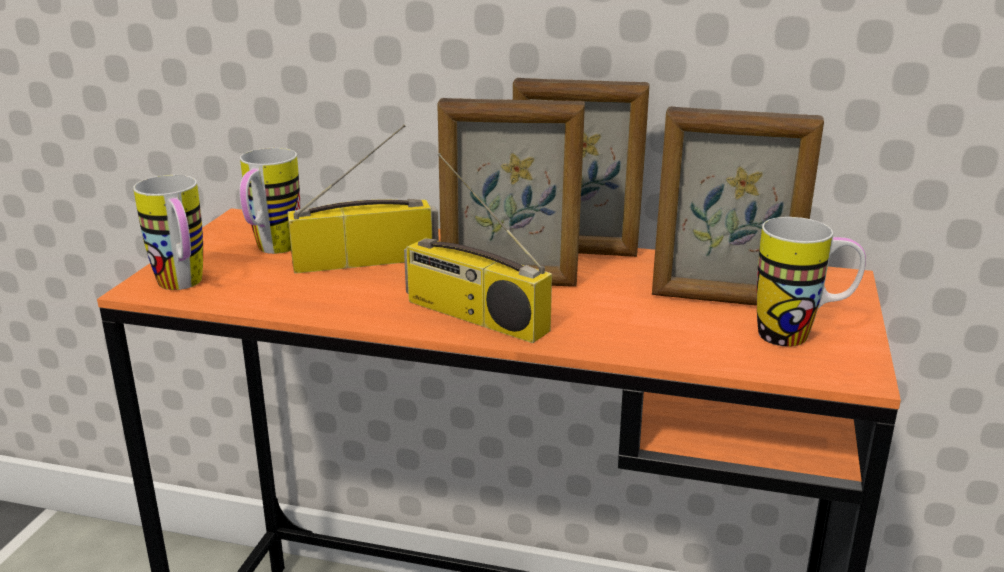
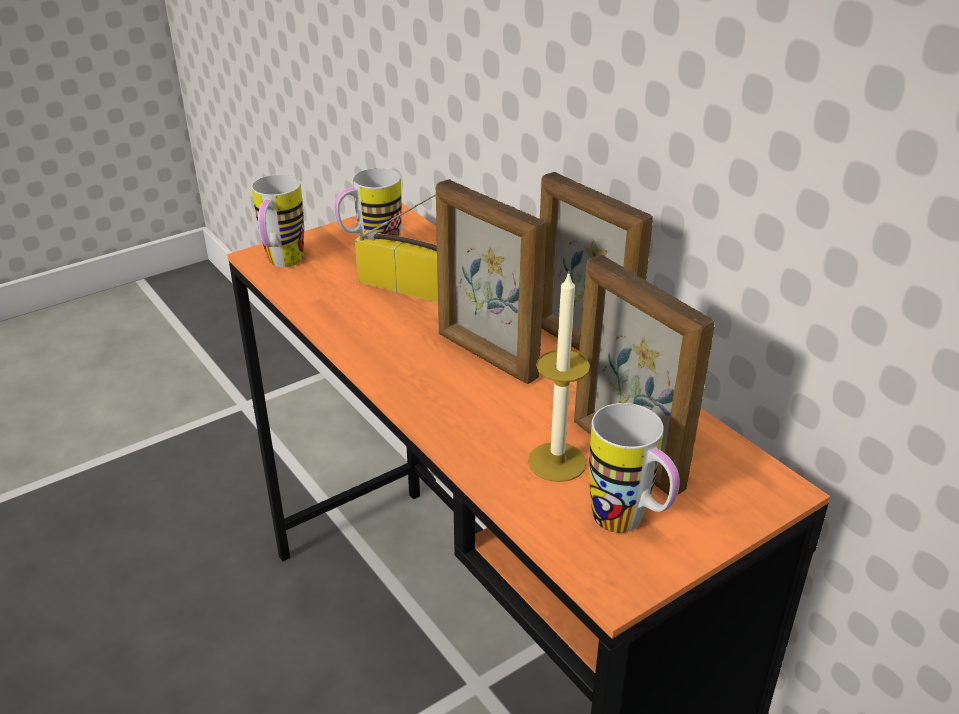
camera: 40 degrees right, 10 degrees up
radio [404,153,552,343] -> none
none -> candle [528,272,590,482]

